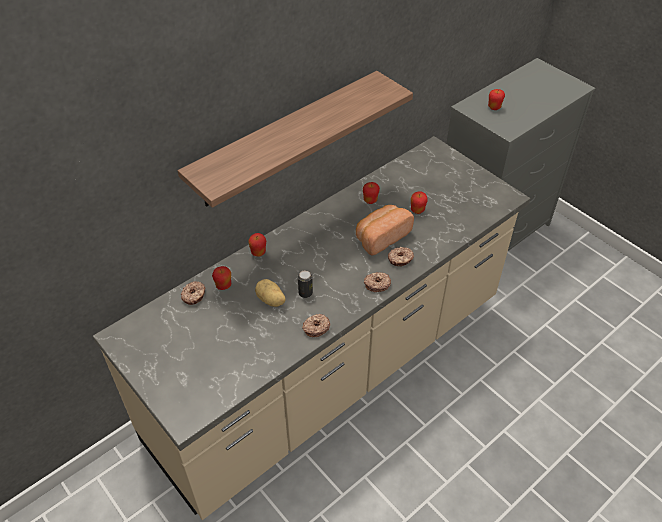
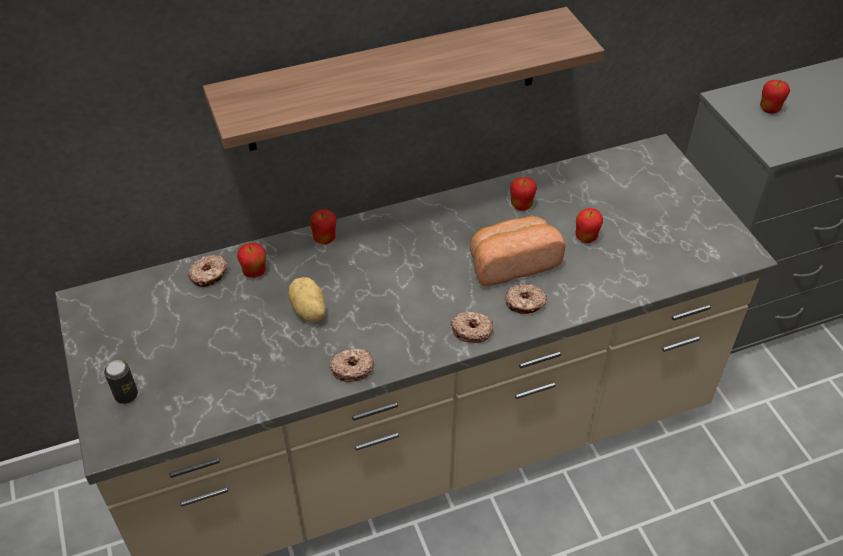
camera: 20 degrees right, 0 degrees up
can [298,270,313,298] -> can moved to [104,360,138,404]

